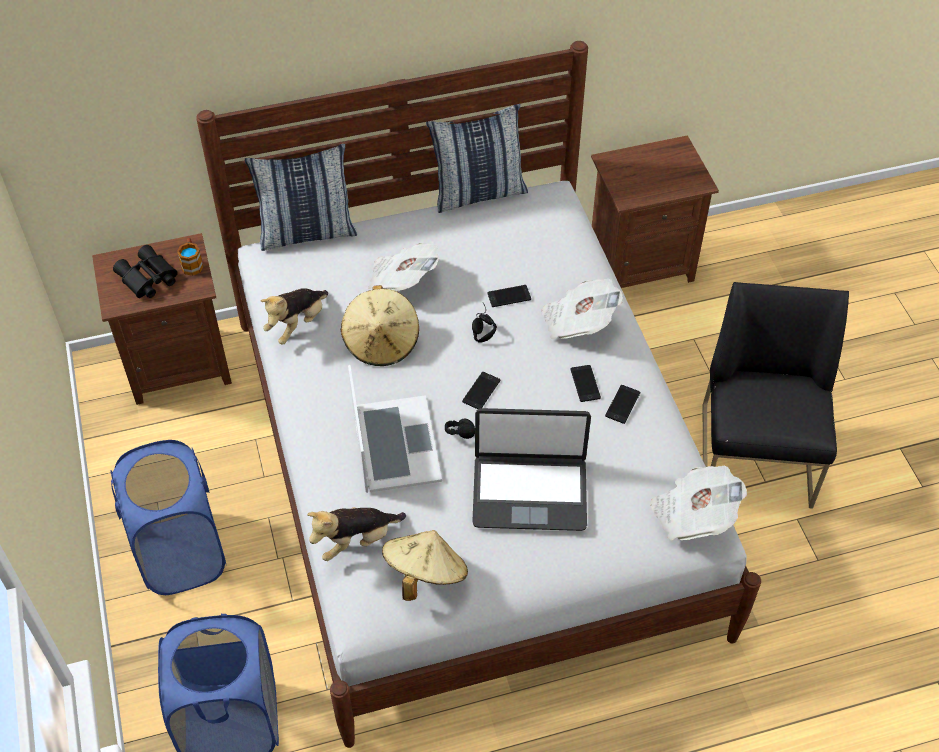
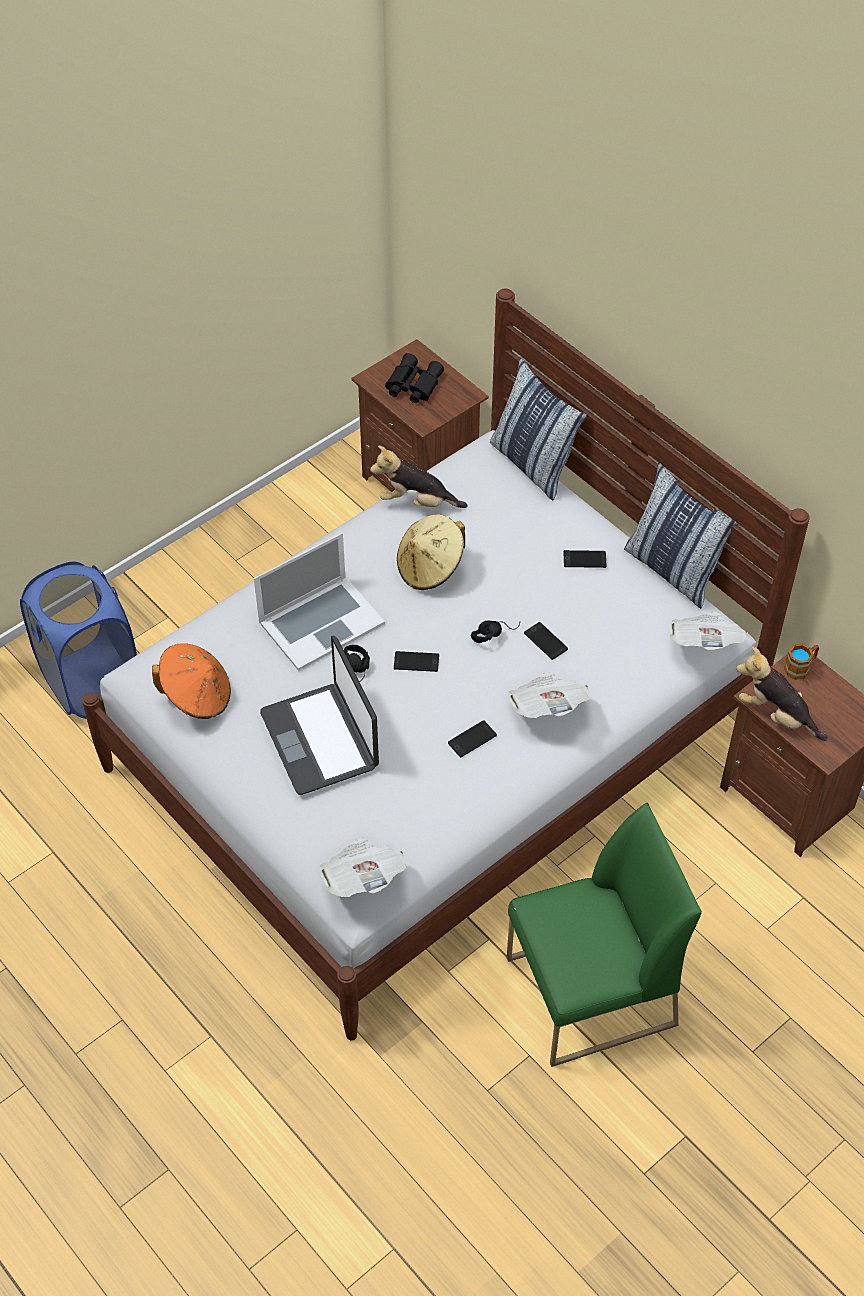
camera: 65 degrees right, 0 degrees up
blue laundry basket [111,440,226,595] -> none
mug [177,238,204,276] -> mug moved to [784,643,819,680]
plush toy [307,507,406,561] -> plush toy moved to [736,647,828,741]
newspaper [368,243,439,291] -> newspaper moved to [670,612,748,650]
beige hat [382,530,468,601] -> orange hat [152,643,231,719]
phone [605,385,640,424] -> phone moved to [564,550,607,568]
black chair [703,282,849,509] -> green chair [507,803,702,1067]

